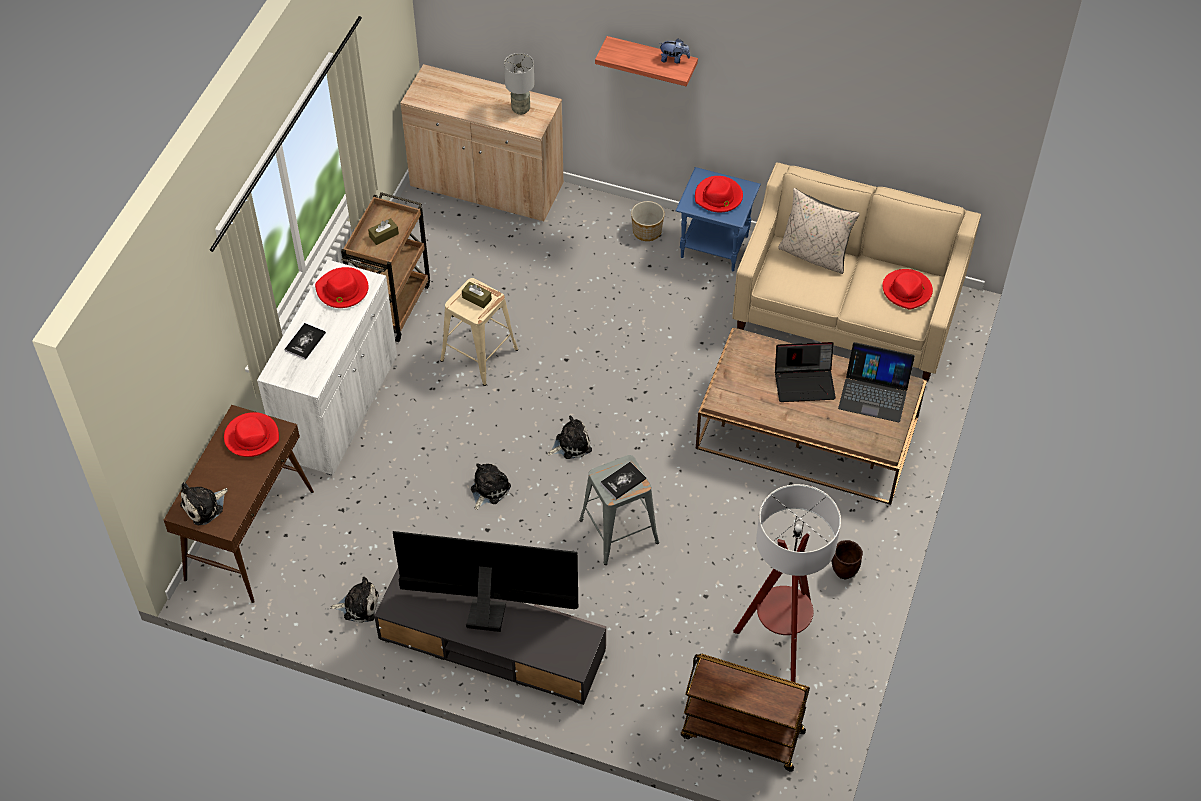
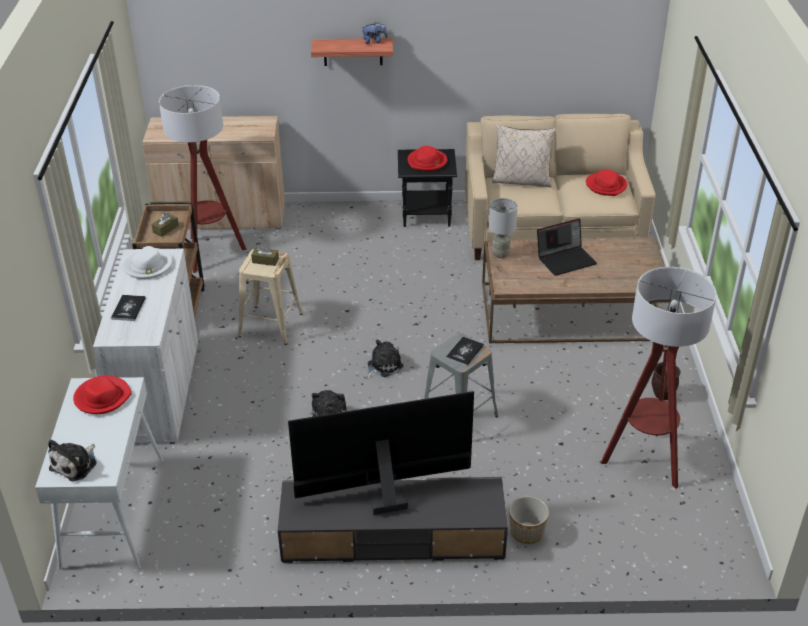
camera: 20 degrees left, 15 degrees down
brown console table [164,405,314,603] -> white console table [35,377,163,570]
red hat [315,267,368,308] -> white hat [121,246,173,279]
plush toy [330,577,379,623] -> none
grey table lamp [504,53,534,115] -> grey table lamp moved to [489,198,518,258]
planter [631,201,665,241] -> planter moved to [509,496,549,544]
blue side table [676,167,761,272] -> black side table [398,149,457,227]
brown cart [681,654,810,772] -> none
laptop [838,342,915,422] -> none
none -> floor lamp [159,85,246,273]

